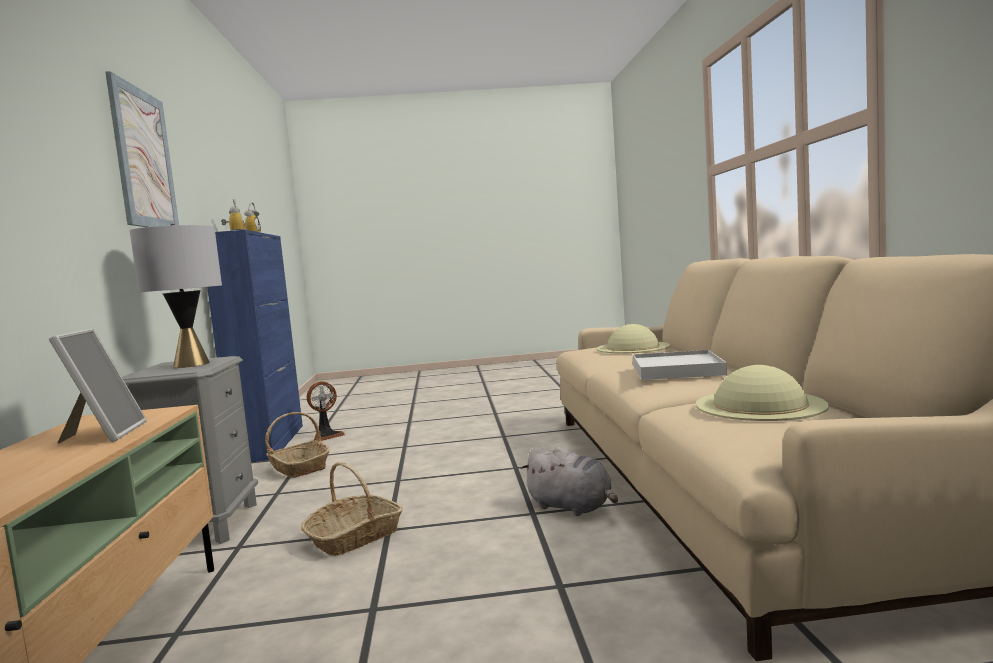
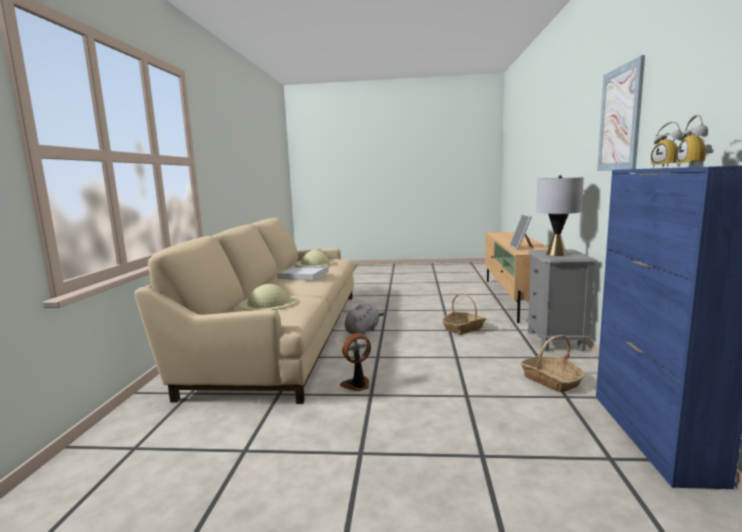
camera: 170 degrees left, 5 degrees up
fan [307,381,345,441] -> fan moved to [340,333,371,391]
grey plush toy [521,447,618,516] -> grey plush toy turned 75 degrees clockwise [345,304,385,335]

